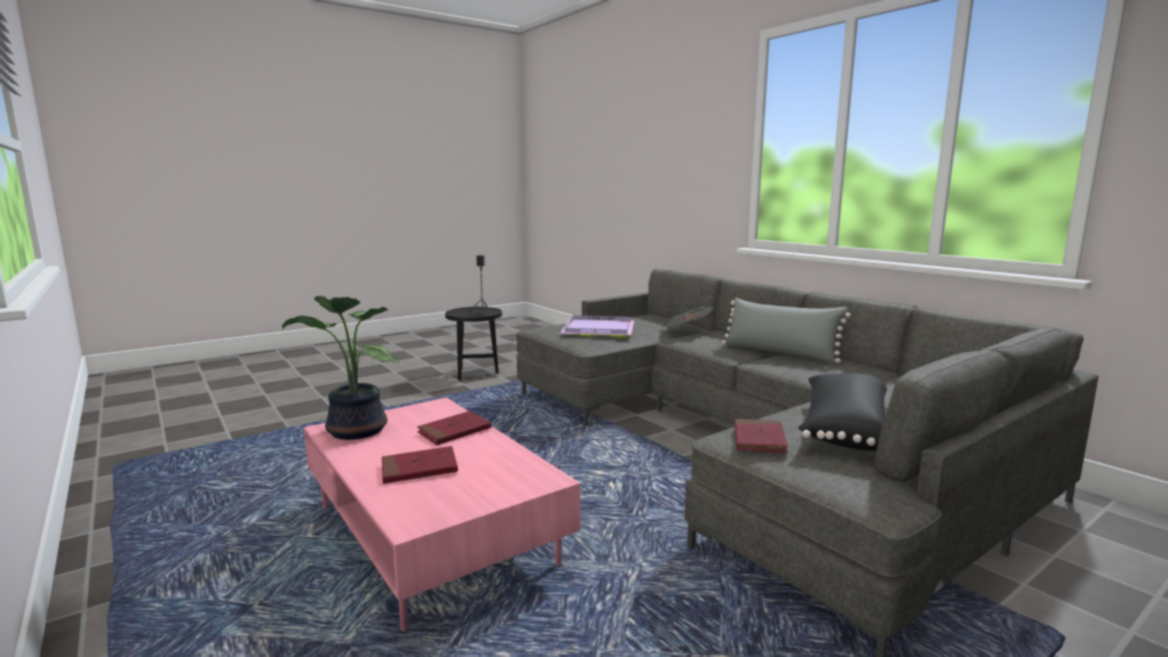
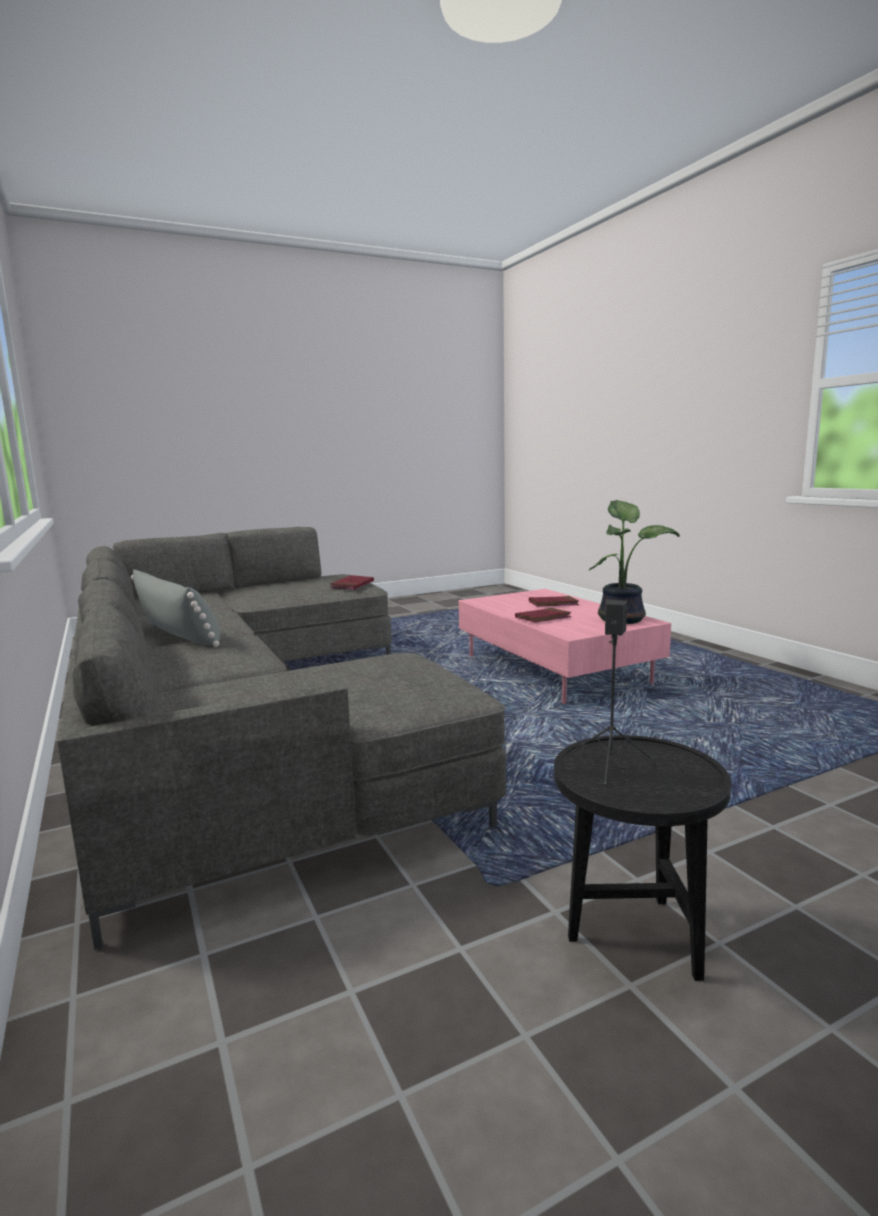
camera: 170 degrees left, 0 degrees up
purple tray [560,315,634,337] -> none
newspaper [661,306,714,327] -> none
black pillow [798,373,887,451] -> none

